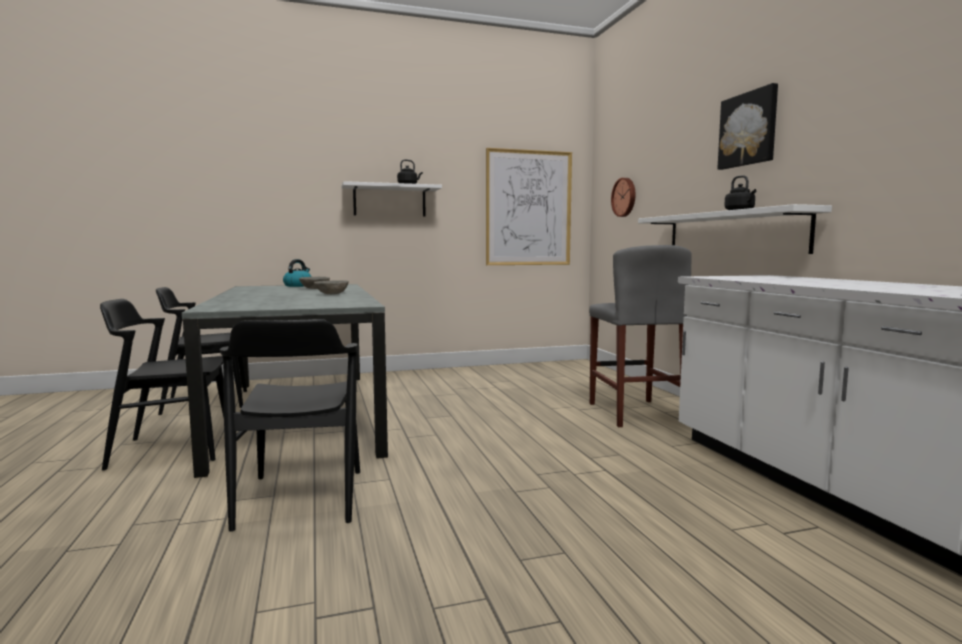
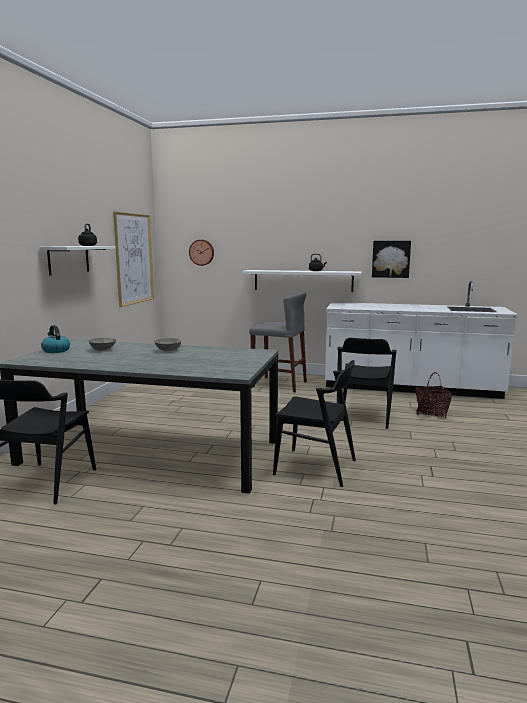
camera: 60 degrees left, 5 degrees up
black chair [100,299,224,471] -> black chair moved to [337,338,397,429]
picture [717,83,778,170] -> picture moved to [372,241,411,278]
none -> basket [415,372,452,418]

